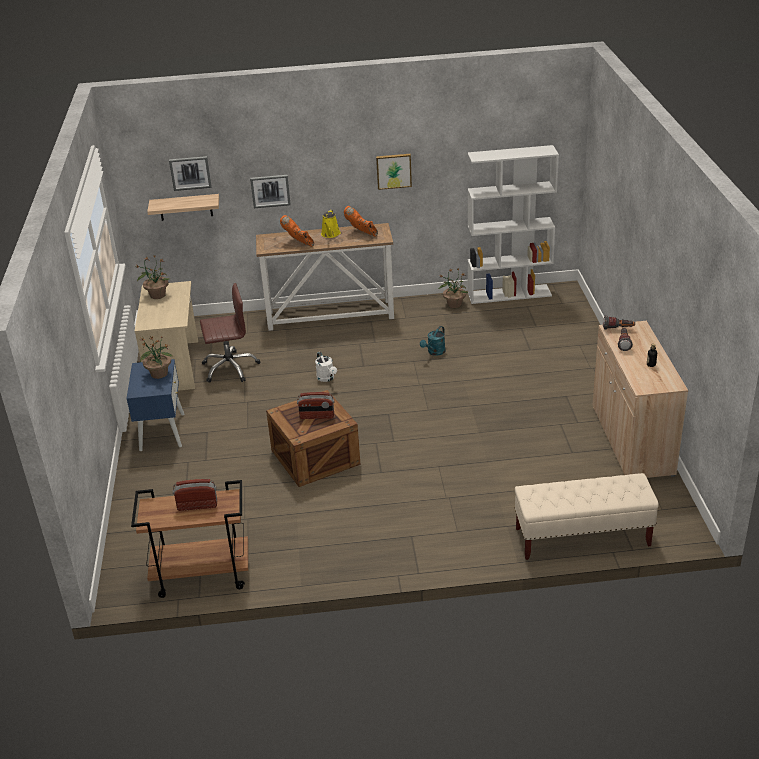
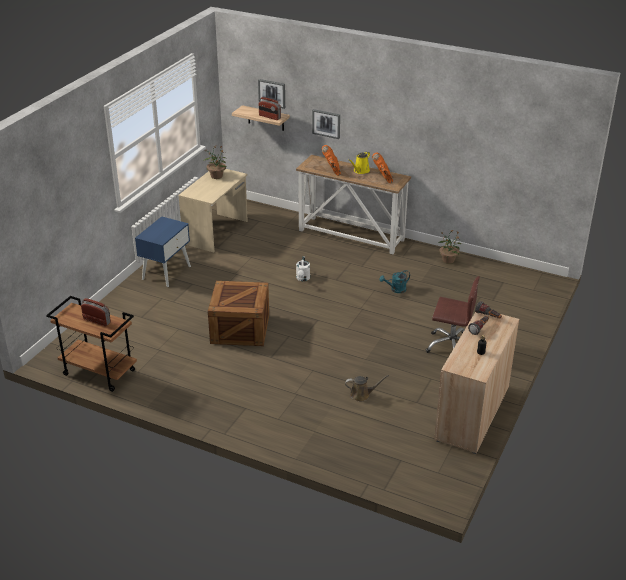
camera: 30 degrees right, 0 degrees up
potted plant [140,337,174,379] -> none
brown office chair [200,283,260,383] -> brown office chair moved to [426,276,480,353]
radio [297,392,334,419] -> radio moved to [259,97,281,120]
picture [376,154,412,190] -> none
white bookcase [468,145,559,304] -> none
beige bench [515,473,659,560] -> none
none -> brown watering can [345,375,389,402]

